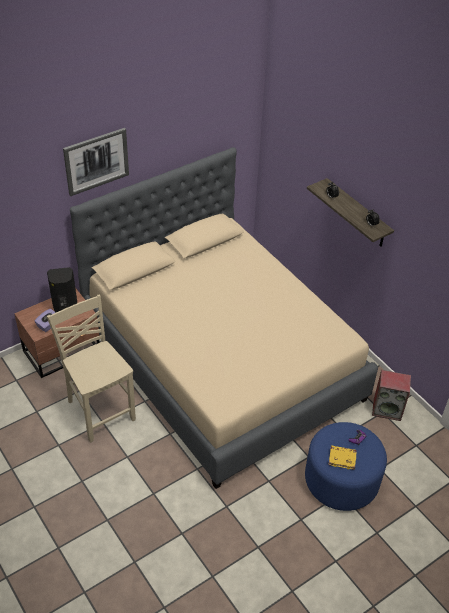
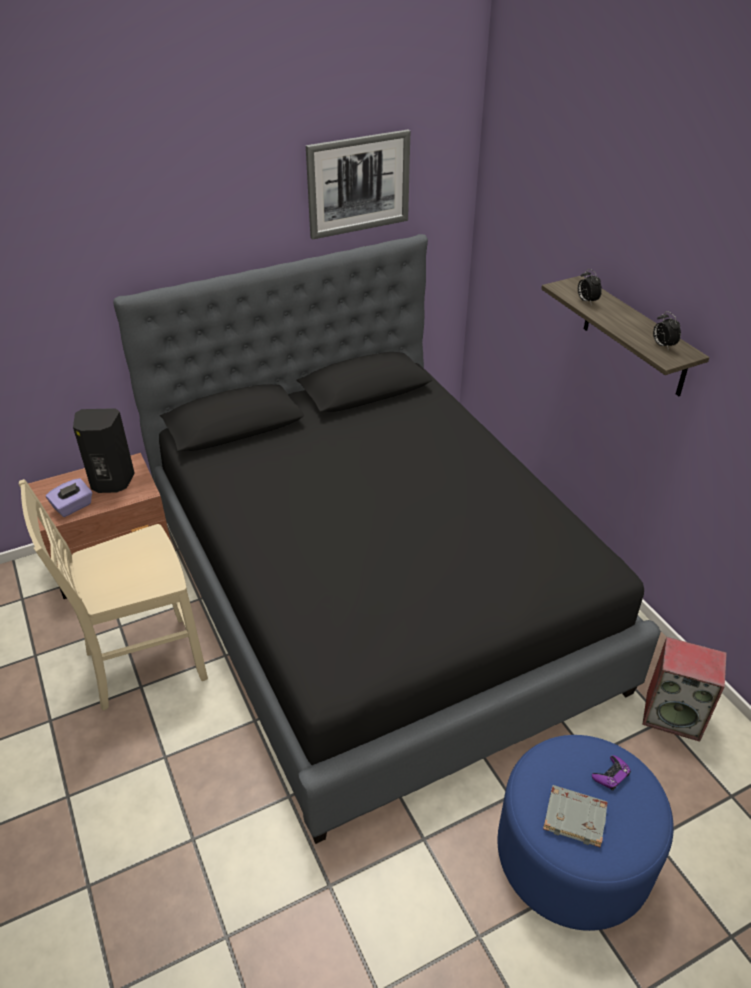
camera: 10 degrees right, 5 degrees down
beige chair [47,294,136,442] -> beige chair turned 90 degrees counterclockwise [19,479,208,711]
picture [63,128,129,196] -> picture moved to [306,130,410,240]
beige bed [70,147,378,489] -> black bed [113,234,661,844]
yellow book [328,445,357,470] -> grey book [543,785,608,847]

